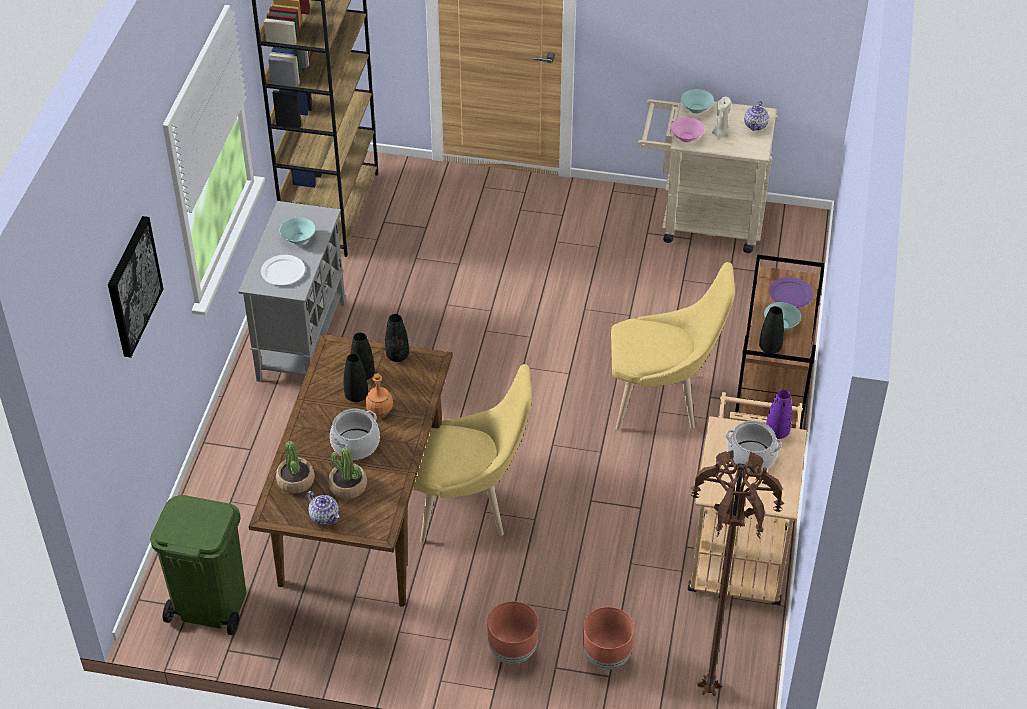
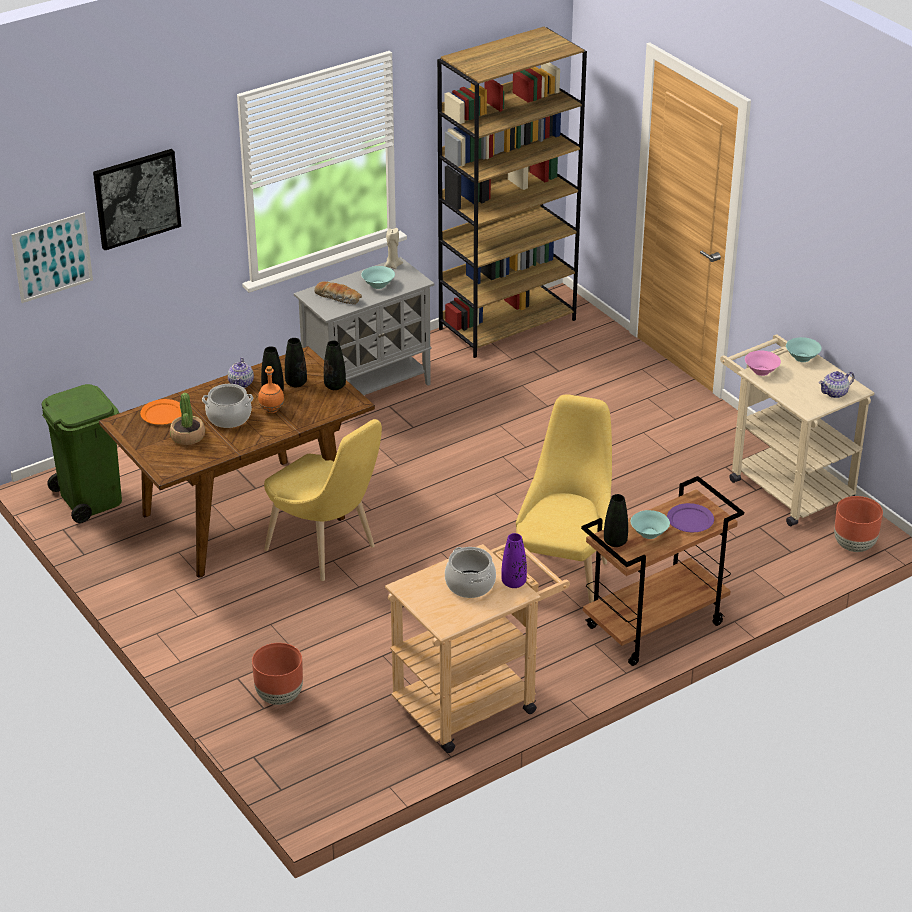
camera: 45 degrees right, 10 degrees down
white plate [261,255,305,285] -> bread [314,281,362,304]
potted plant [276,441,315,494] -> orange plate [140,399,181,425]
teapot [307,491,340,525] -> teapot moved to [228,357,254,388]
brown planter [487,601,538,664] -> brown planter moved to [834,496,883,552]
yellow chair [611,262,735,430] -> yellow chair turned 120 degrees counterclockwise [516,394,612,603]
brown floor lamp [690,450,784,697] -> none
beige candle [712,97,731,139] -> beige candle moved to [384,228,403,269]
none -> picture [11,213,93,303]

